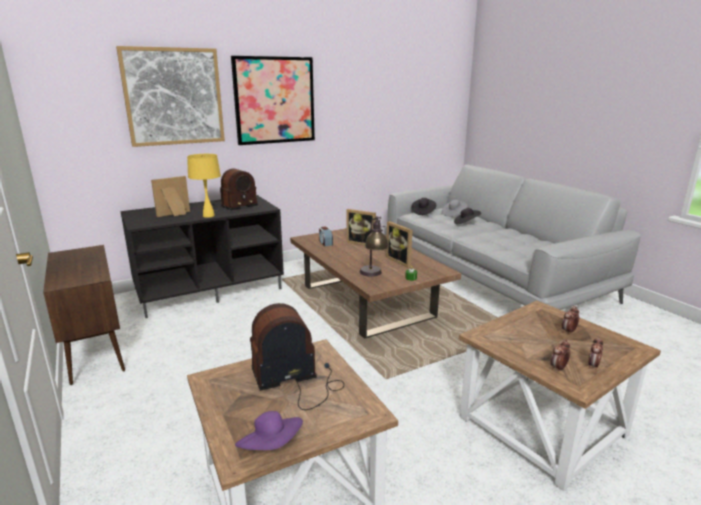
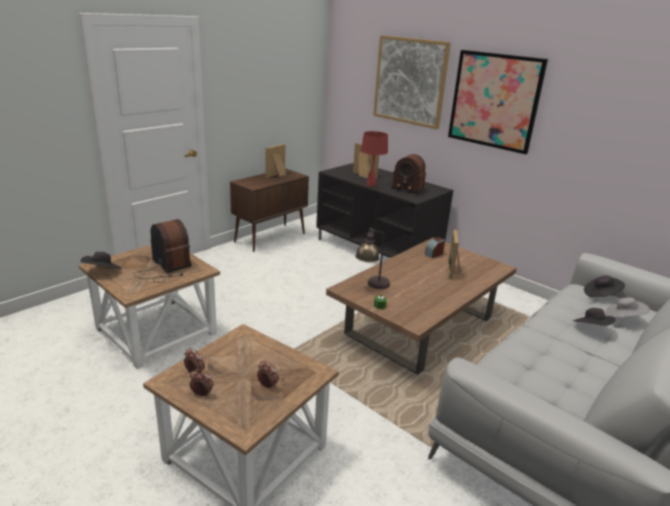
camera: 70 degrees right, 5 degrees up
yellow table lamp [187,154,221,218] -> red table lamp [361,131,388,187]
purple hat [235,411,303,450] -> black hat [81,252,122,268]
picture frame [386,221,413,268] -> picture frame moved to [265,144,286,178]

